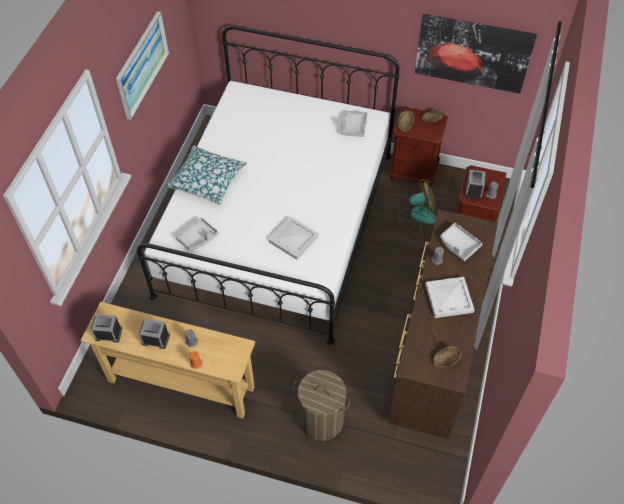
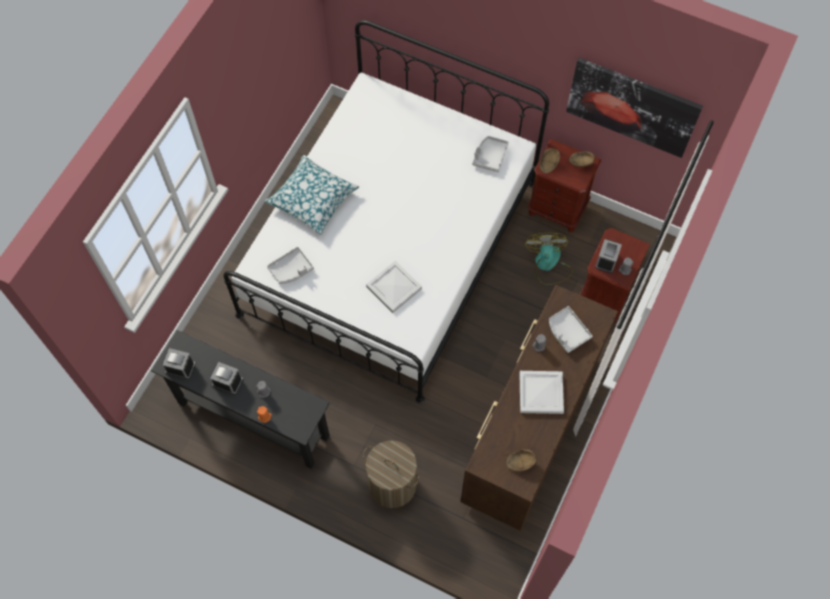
camera: 10 degrees right, 10 degrees up
beige console table [80,302,255,419] -> black console table [151,330,330,469]
picture [116,11,169,120] -> none
fan [398,179,436,234] -> fan turned 90 degrees counterclockwise [525,233,573,285]

